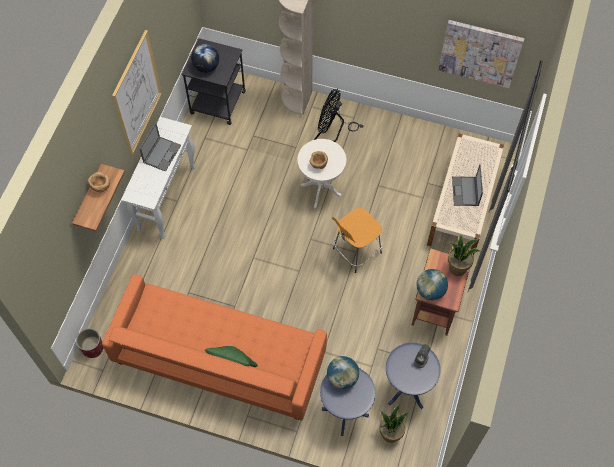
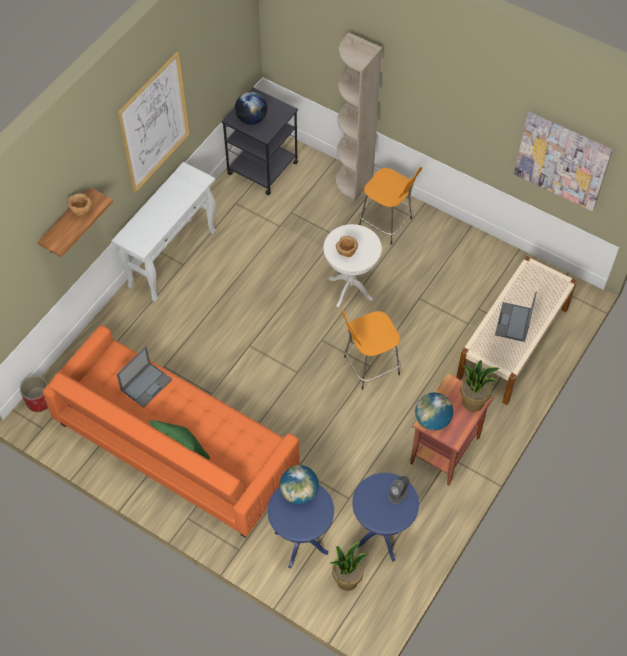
camera: 15 degrees right, 5 degrees down
laptop [139,122,181,172] -> laptop moved to [117,346,172,408]
black fan [314,89,363,142] -> orange stool [359,167,422,245]

